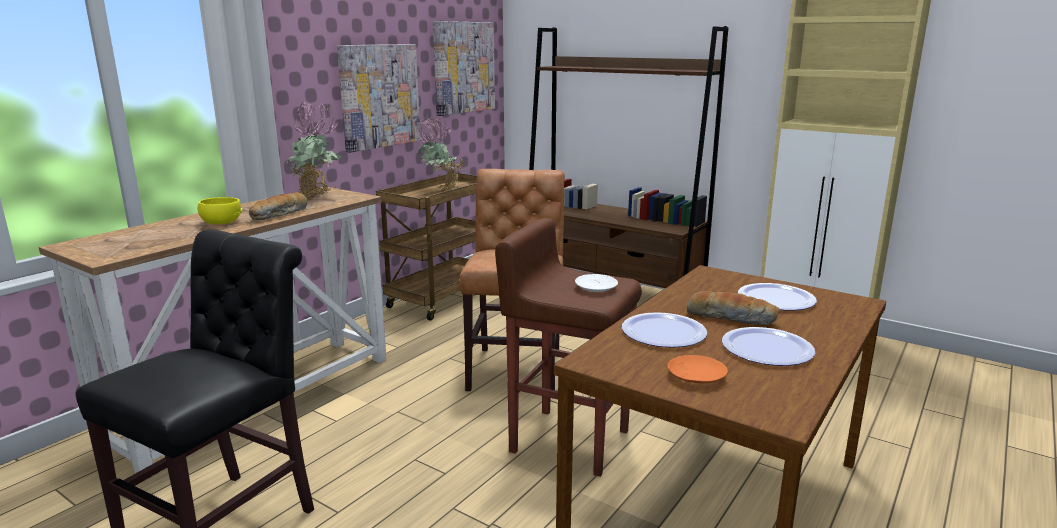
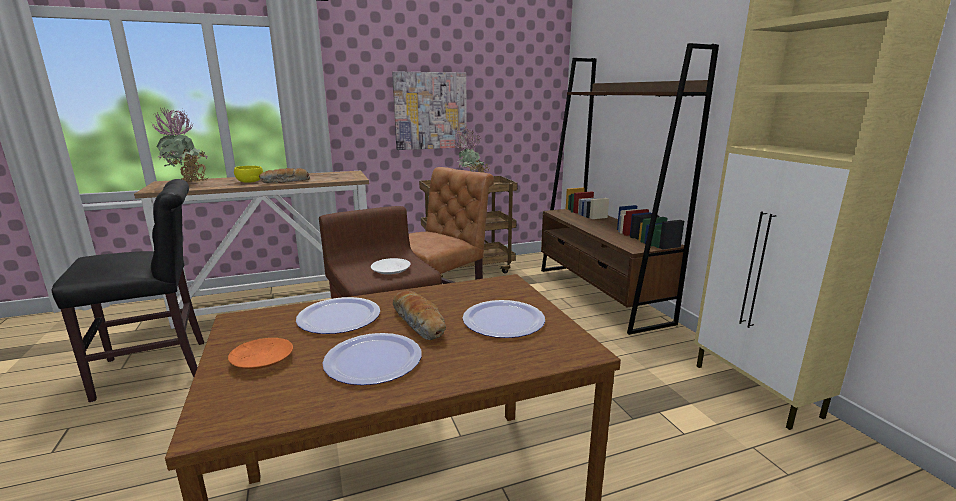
camera: 35 degrees right, 0 degrees up
potted plant [286,100,341,198] -> potted plant moved to [151,108,208,182]
picture [433,21,495,116] -> none

